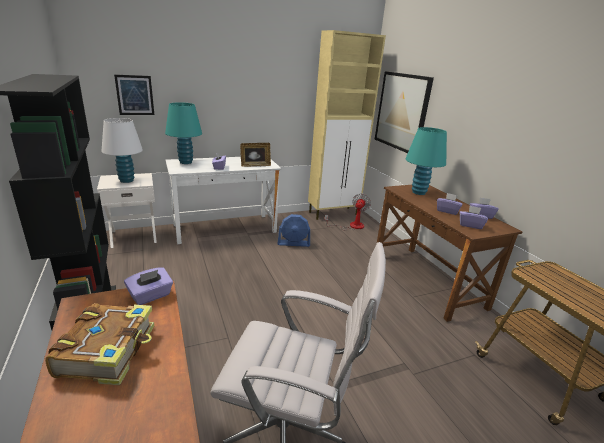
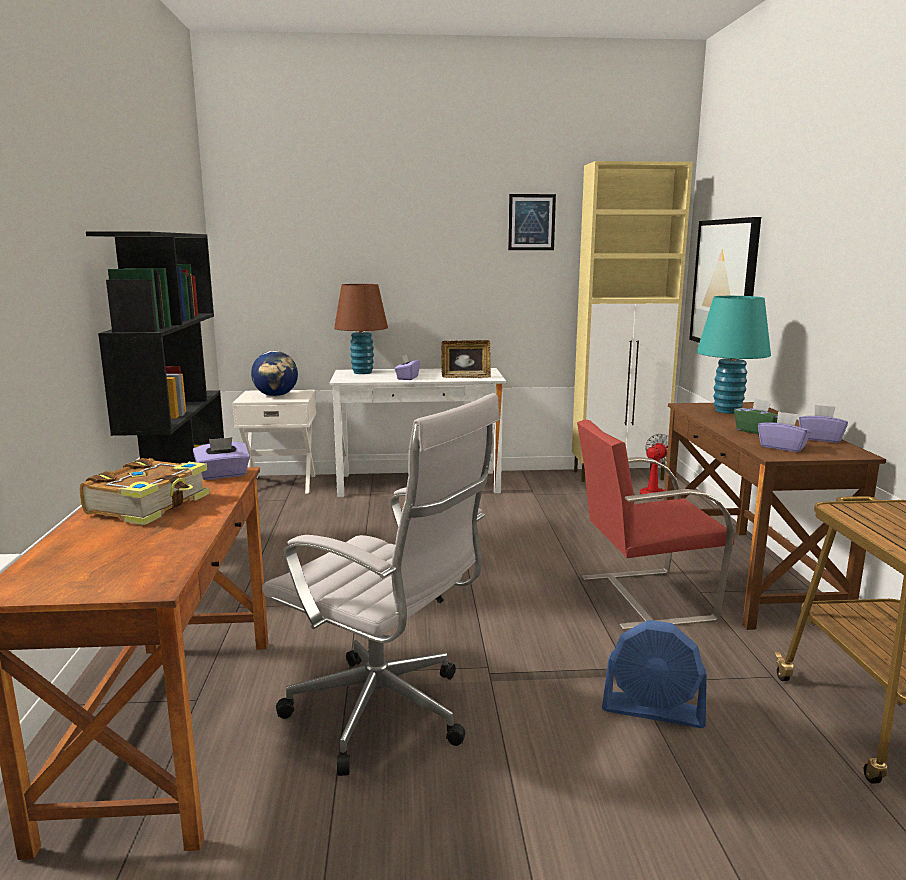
camera: 20 degrees right, 10 degrees down
white table lamp [102,118,143,183] -> globe [251,351,298,397]
picture [114,75,154,115] -> picture moved to [508,194,556,250]
turquoise table lamp [165,102,202,164] -> brown table lamp [334,284,388,374]
blue fan [278,214,310,247] -> blue fan moved to [602,620,707,728]
purple tissue box [437,193,462,215] -> green tissue box [734,399,778,434]
none -> red chair [577,419,735,630]

